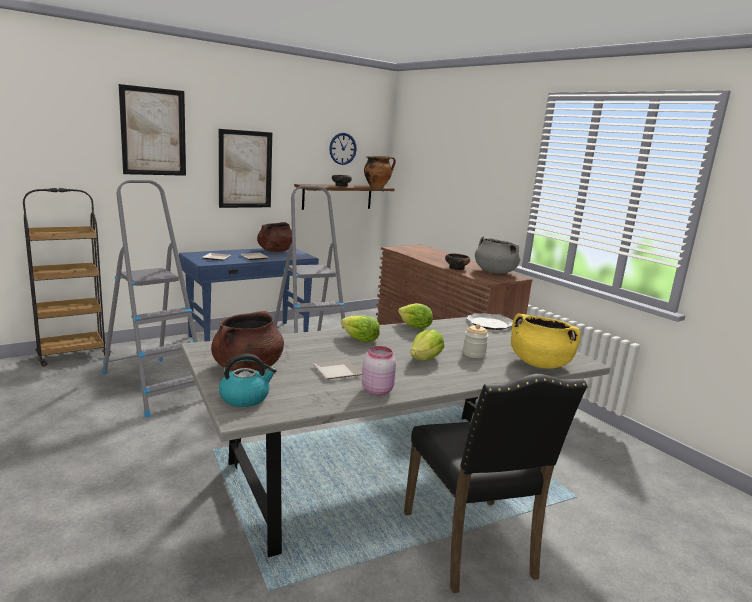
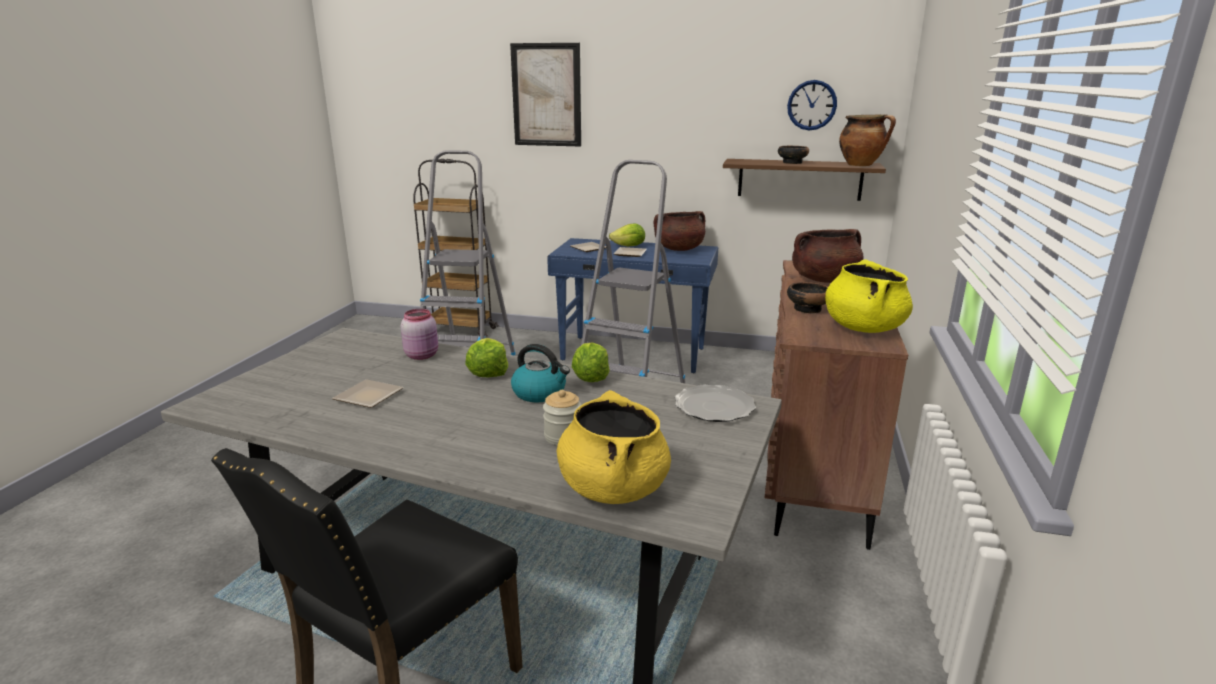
camera: 50 degrees right, 5 degrees up
brown cooking pot [211,311,284,371] -> brown cooking pot moved to [792,229,864,283]
picture [219,129,272,208] -> none
kettle [219,354,277,407] -> kettle moved to [511,344,570,402]
pink jar [362,346,396,395] -> pink jar moved to [401,309,438,360]
lettuce [410,329,444,361] -> lettuce moved to [609,223,645,246]
grey cooking pot [475,236,520,273] -> yellow cooking pot [825,259,913,333]

